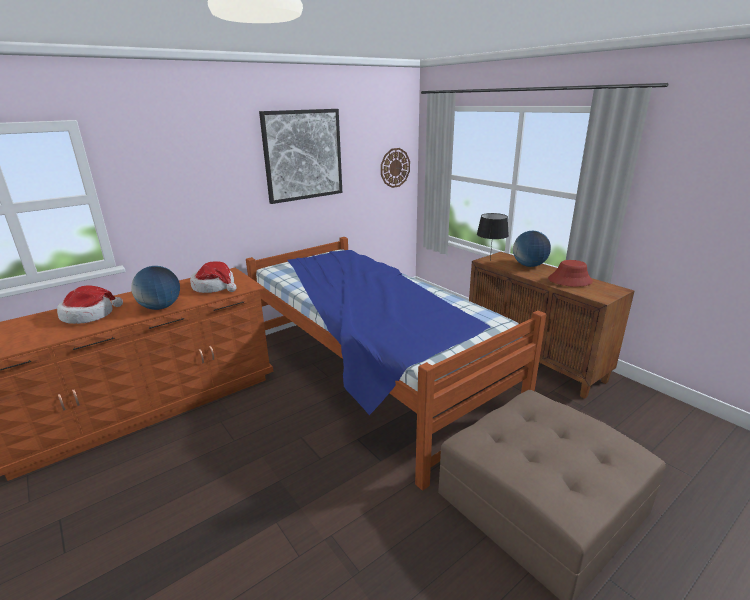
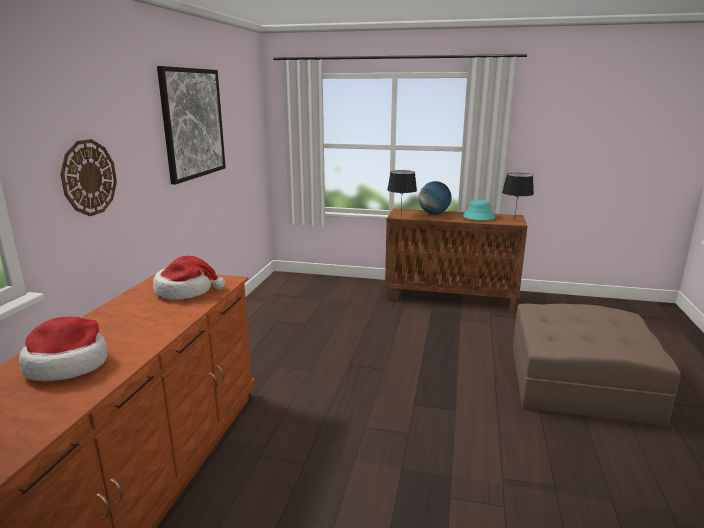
camera: 40 degrees left, 5 degrees down
globe [131,266,180,310] -> none
bed [246,237,546,491] -> none
wall clock [381,148,410,188] -> wall clock moved to [60,139,117,216]
red hat [548,260,593,287] -> turquoise hat [462,200,495,220]
none -> black table lamp [502,173,534,216]

